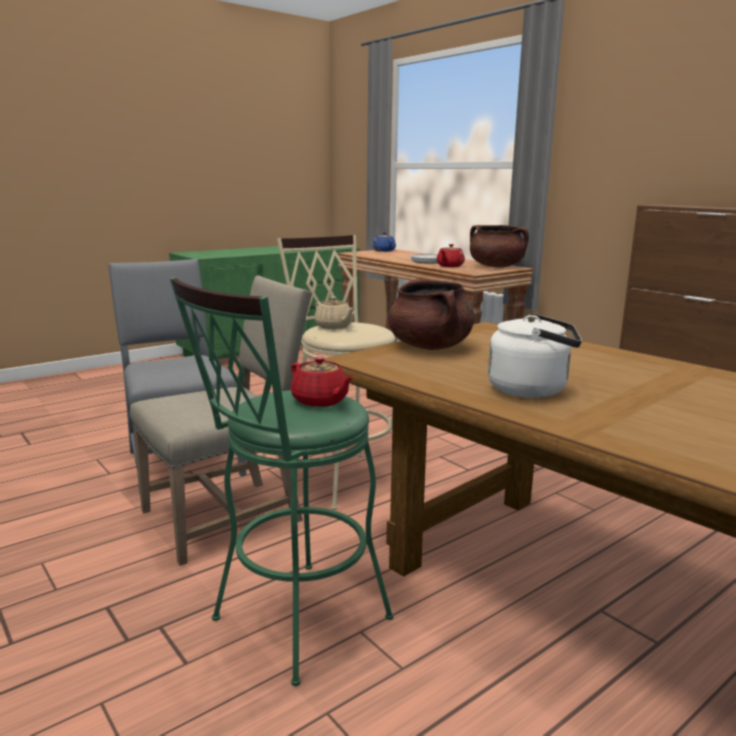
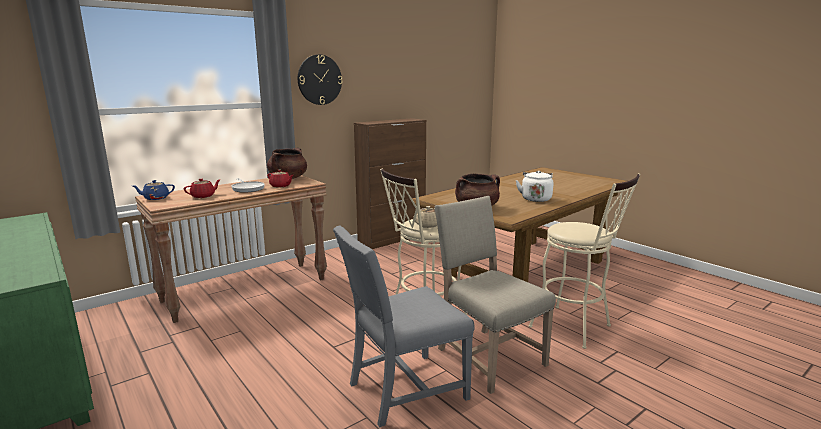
camera: 90 degrees left, 0 degrees up
green stool [170,277,394,686] -> beige stool [529,173,640,349]
red teapot [291,357,354,407] -> red teapot moved to [184,178,221,198]
none -> wall clock [298,55,343,105]

